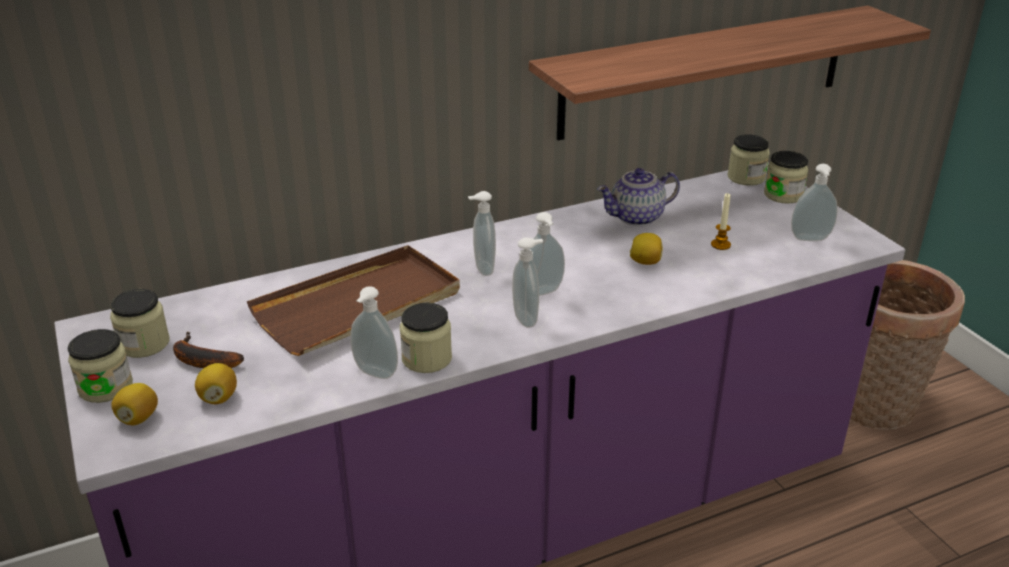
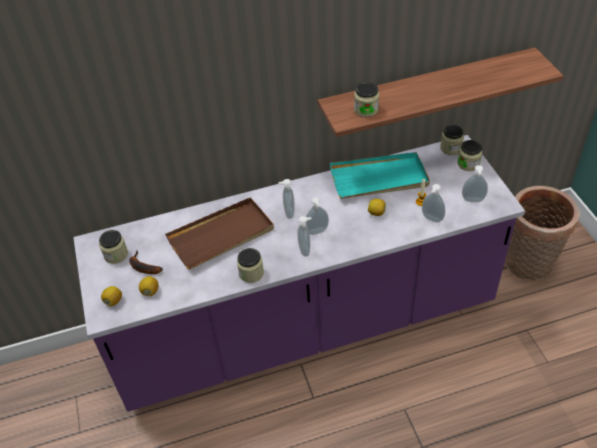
camera: 10 degrees right, 15 degrees up
jar [68,329,133,403] -> jar moved to [354,82,379,117]
soap dispenser [350,286,398,379] -> soap dispenser moved to [422,184,445,223]
teapot [597,168,680,226] -> turquoise tray [330,152,430,199]

